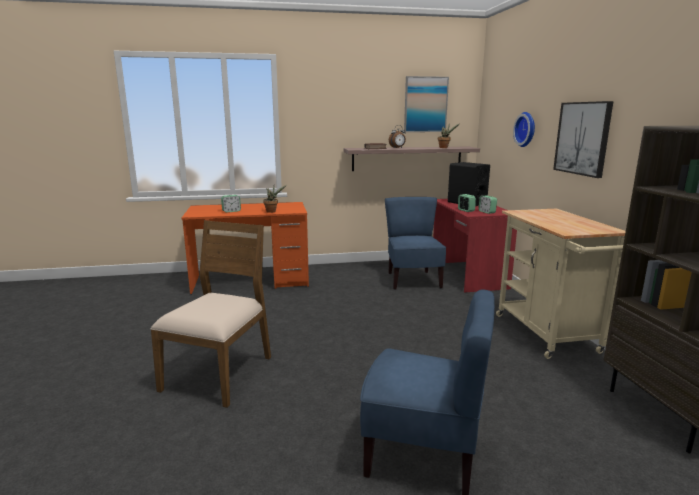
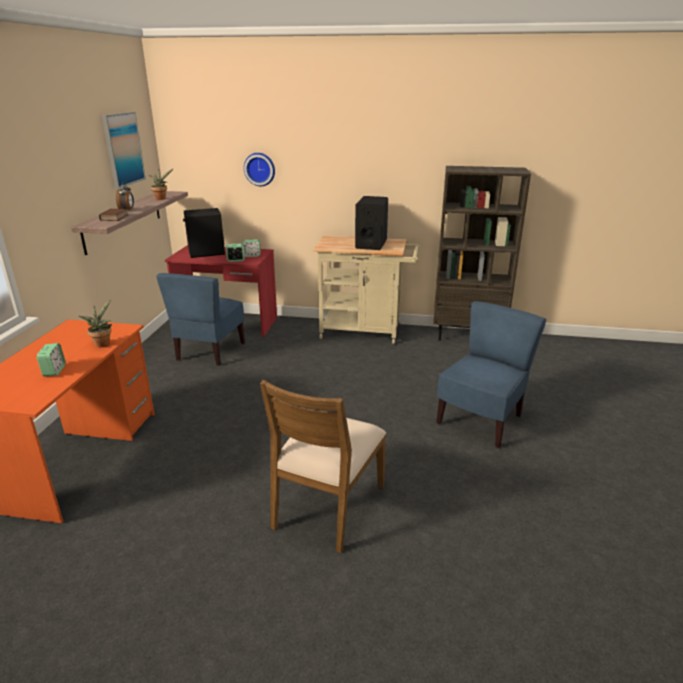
camera: 70 degrees left, 10 degrees up
brown chair [150,220,271,408] -> brown chair turned 105 degrees counterclockwise [260,380,386,553]
blue chair [385,197,446,290] -> blue chair turned 90 degrees counterclockwise [156,273,245,366]
picture [553,101,613,178] -> none
none -> black speaker [355,196,388,250]

